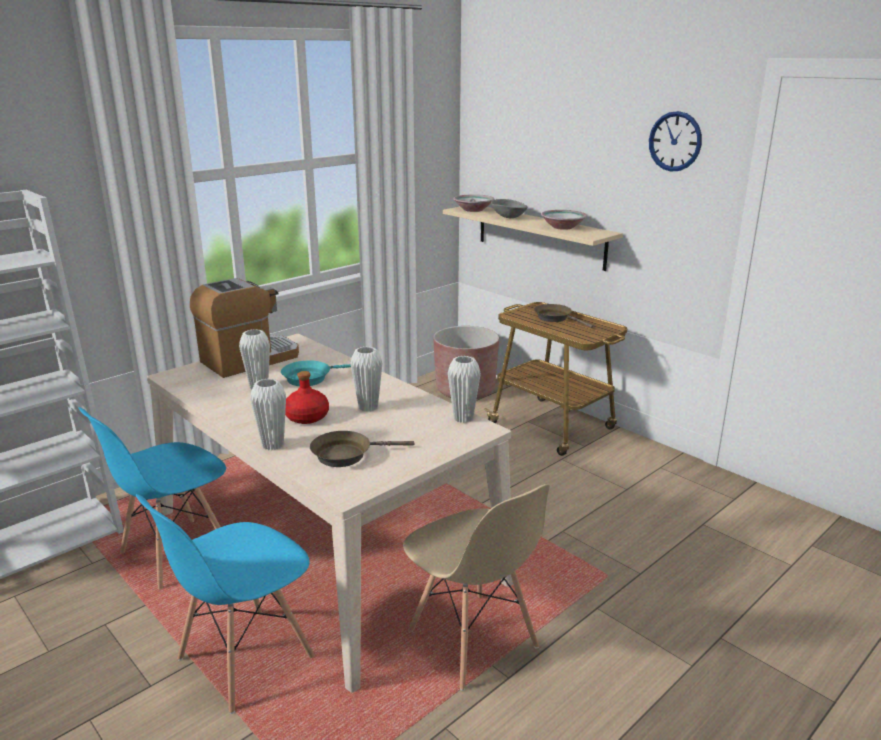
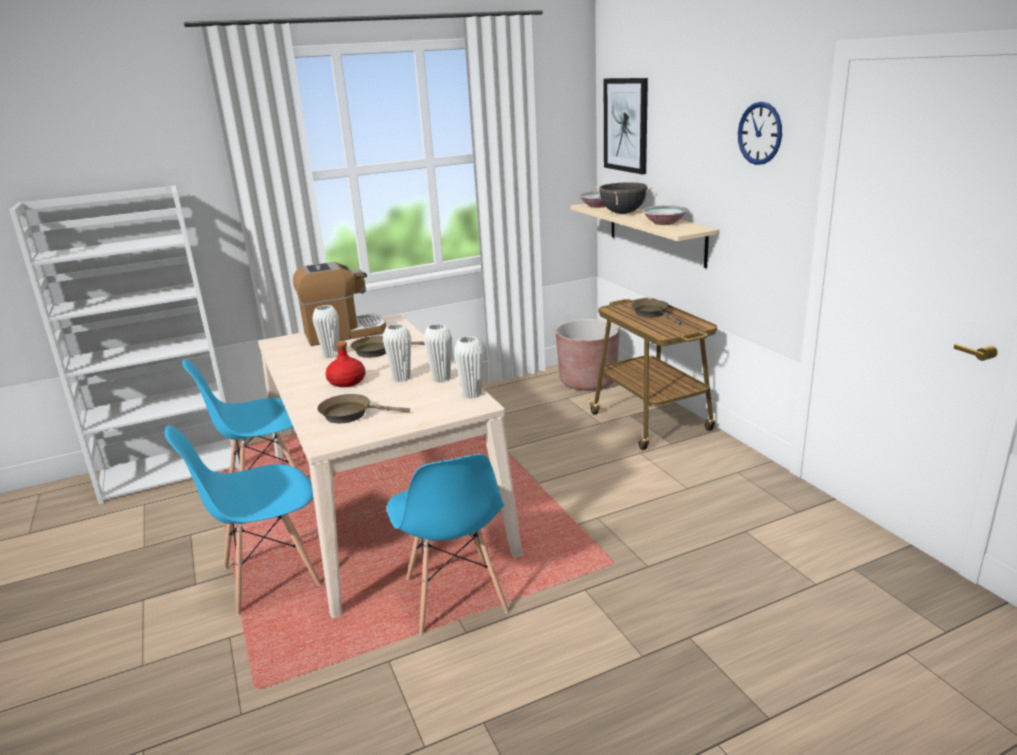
camera: 20 degrees right, 0 degrees up
white vase [250,378,286,450] -> white vase moved to [424,324,452,383]
turquoise frying pan [281,360,351,386] -> brown frying pan [350,336,425,358]
beige chair [403,484,550,691] -> blue chair [387,454,509,635]
grey bowl [491,199,527,218] -> black cooking pot [594,182,653,214]
none -> picture [604,78,648,174]

